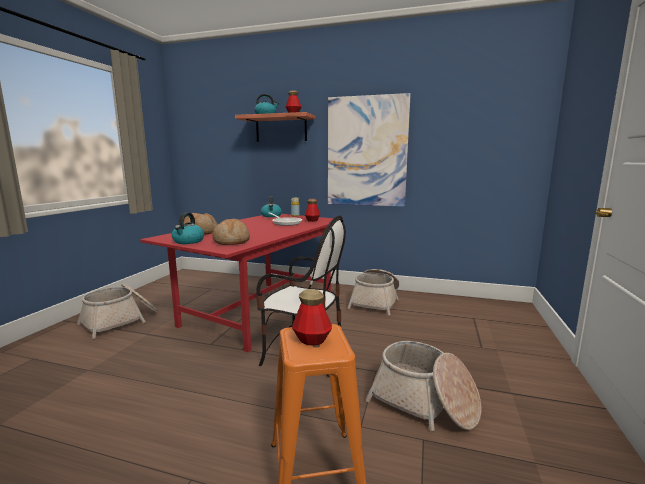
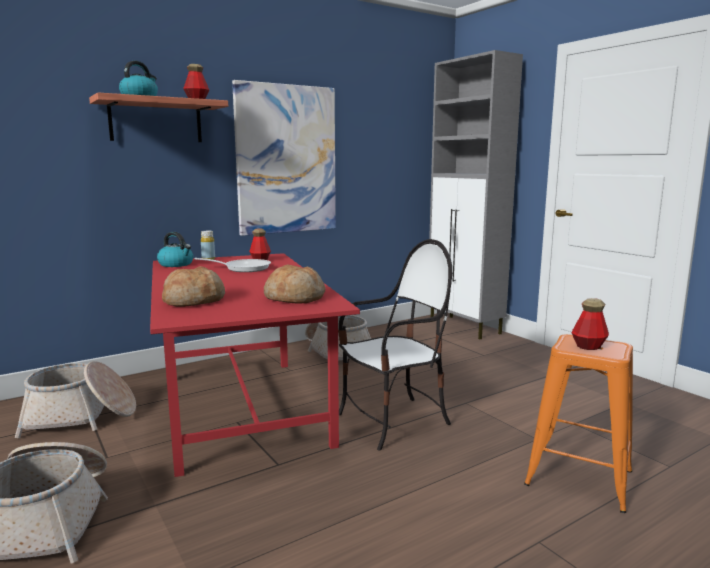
camera: 50 degrees left, 0 degrees up
kettle [171,212,204,244] -> none
basket [365,341,481,431] -> basket moved to [15,361,136,438]
none -> grey cabinet [429,50,523,339]

